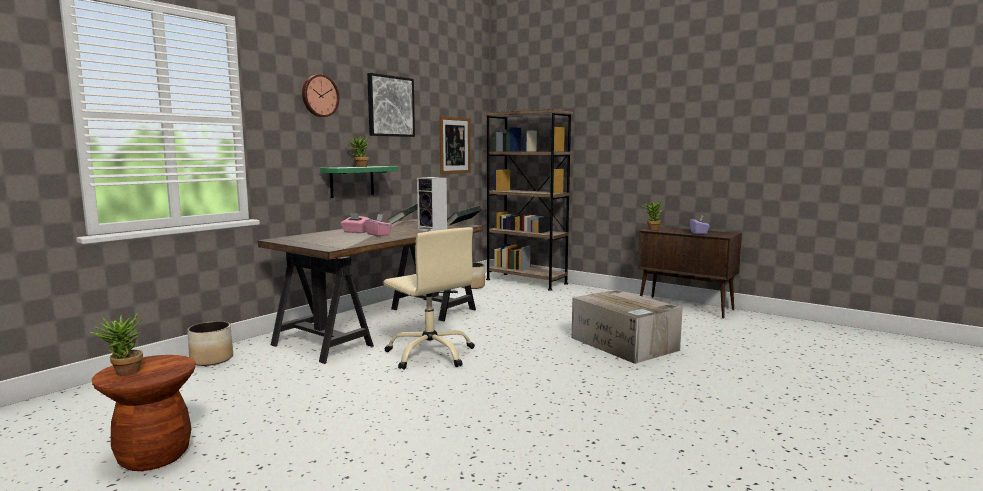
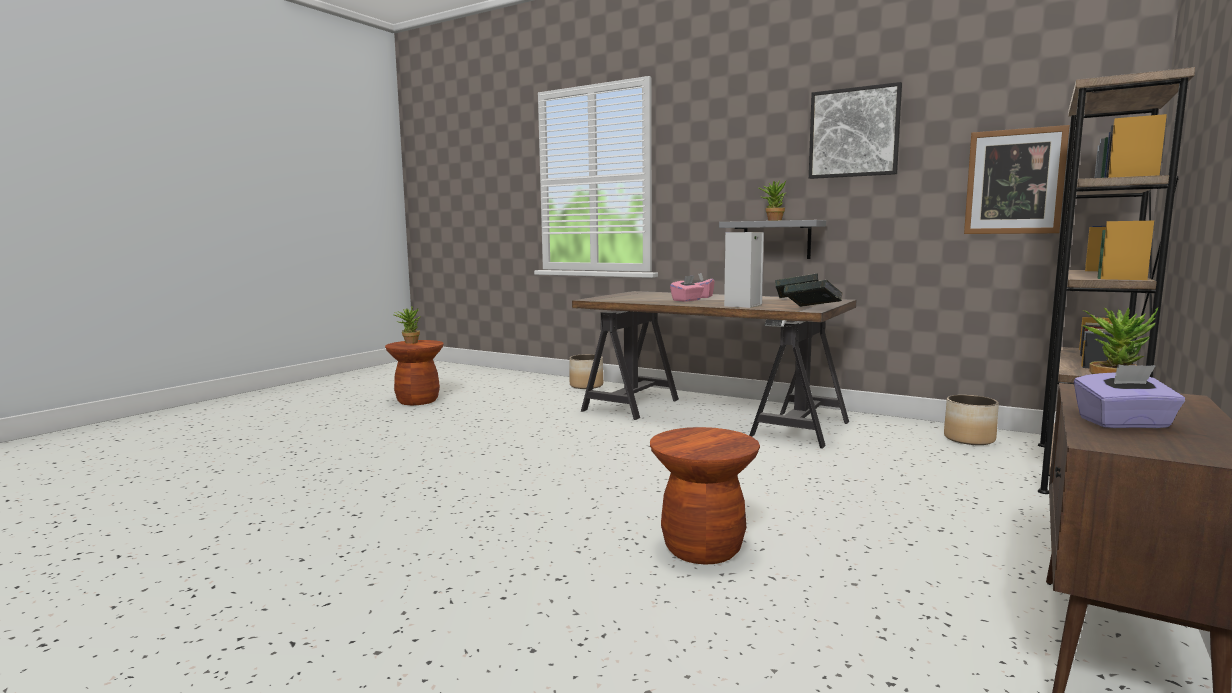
camera: 85 degrees right, 0 degrees up
wall clock [302,74,339,117] -> none
green shelf [320,166,398,198] -> grey shelf [719,220,826,259]
beige office chair [383,227,475,370] -> none
cardboard box [572,289,683,364] -> brown stool [650,427,760,564]

